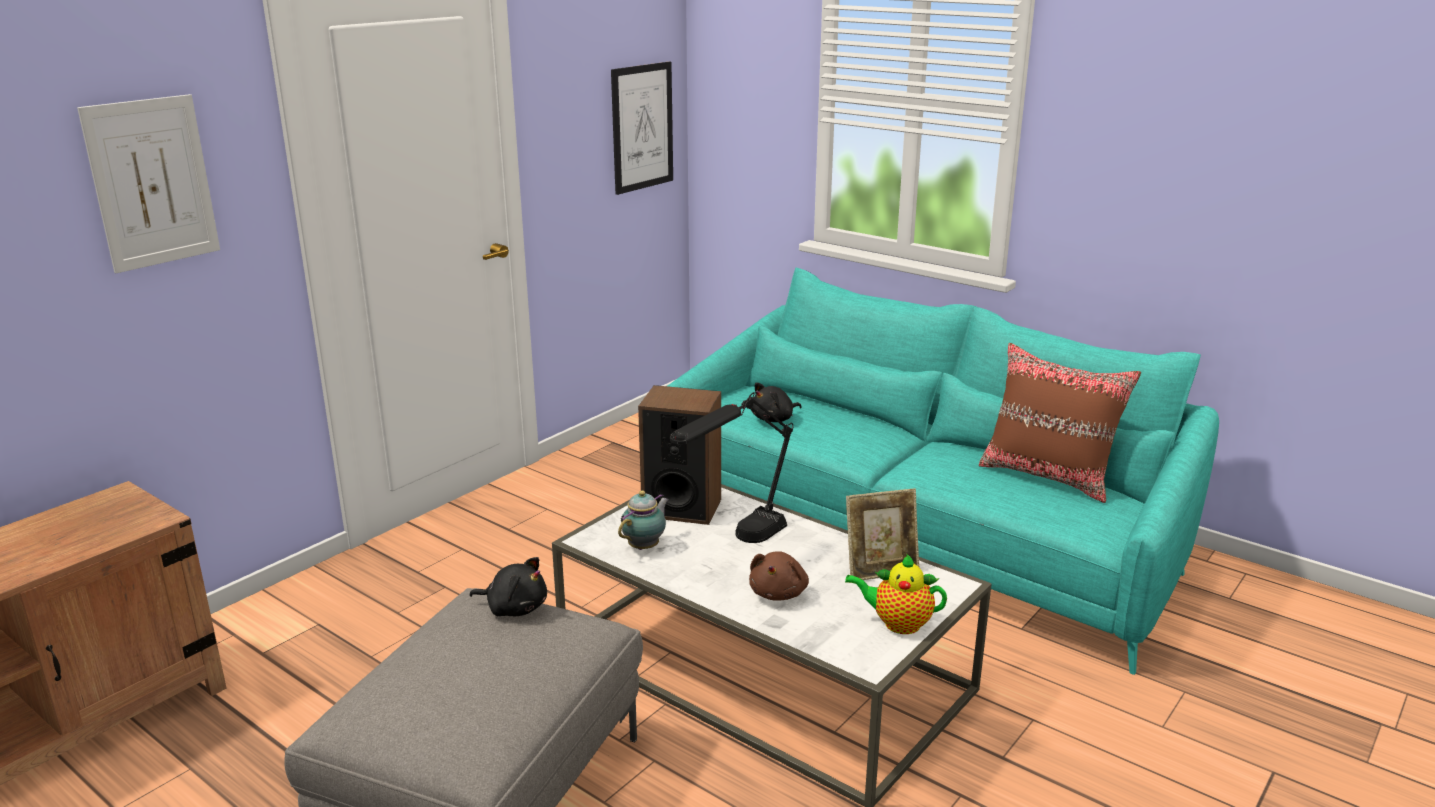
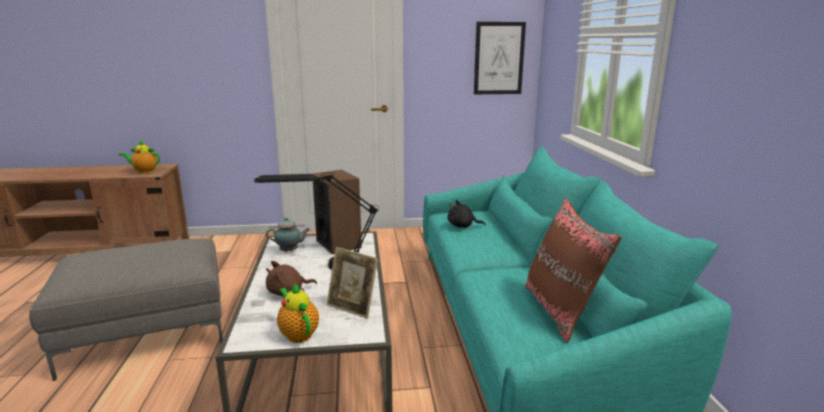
camera: 45 degrees right, 5 degrees down
picture [77,94,220,273] -> none
black plush toy [469,557,547,616] -> none
none -> teapot [119,140,160,173]

